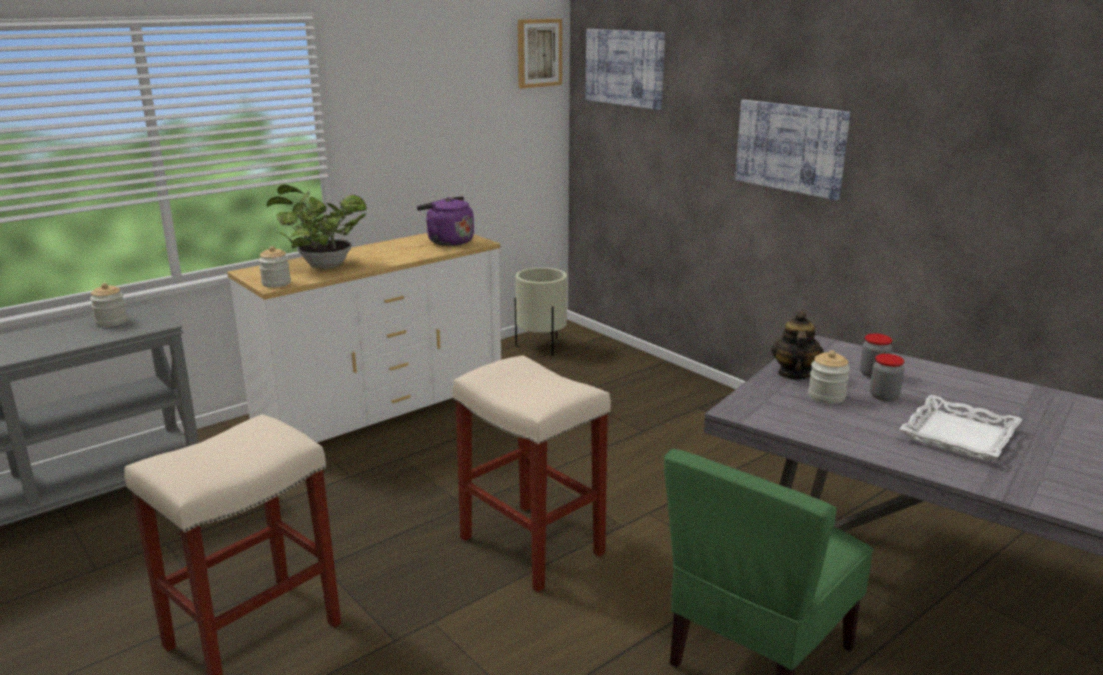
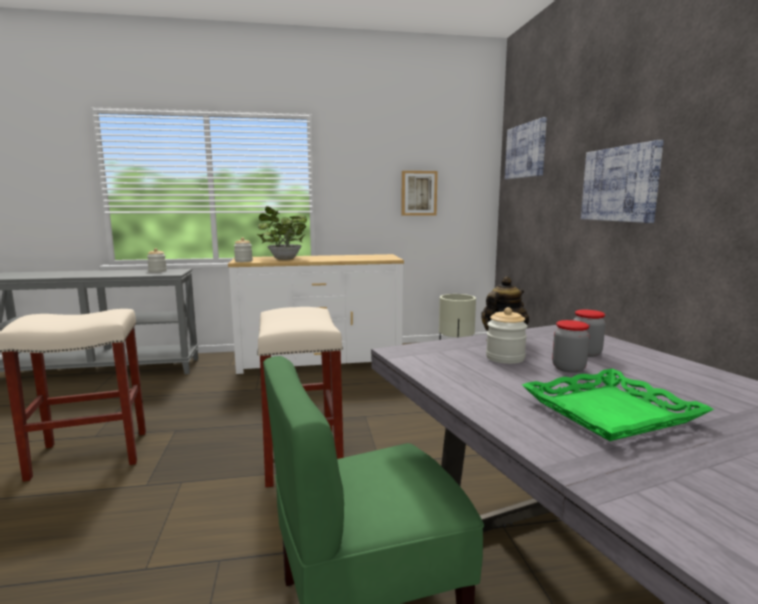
camera: 30 degrees right, 10 degrees down
purple kettle [417,196,474,246] -> none
picture [518,19,562,88] -> picture moved to [401,171,438,216]
white tray [899,395,1022,461] -> green tray [522,369,714,441]

